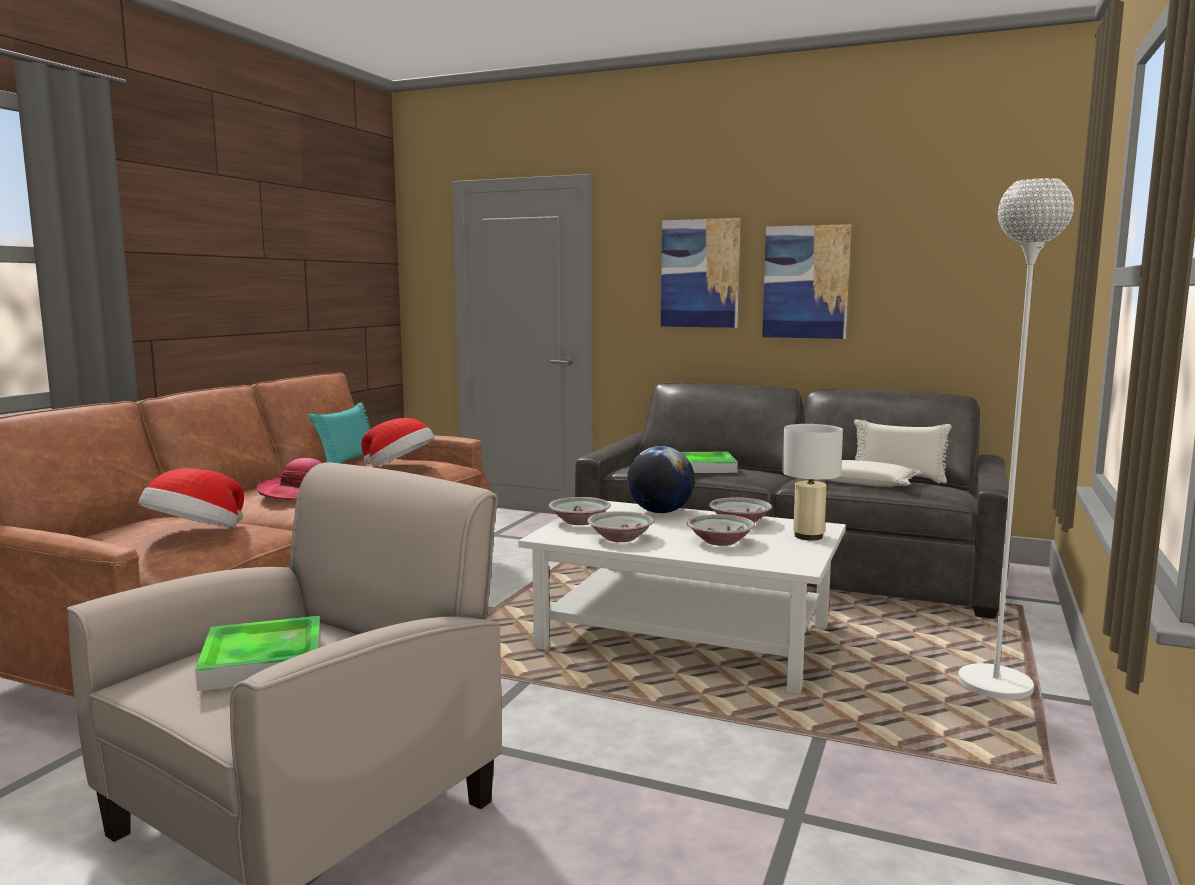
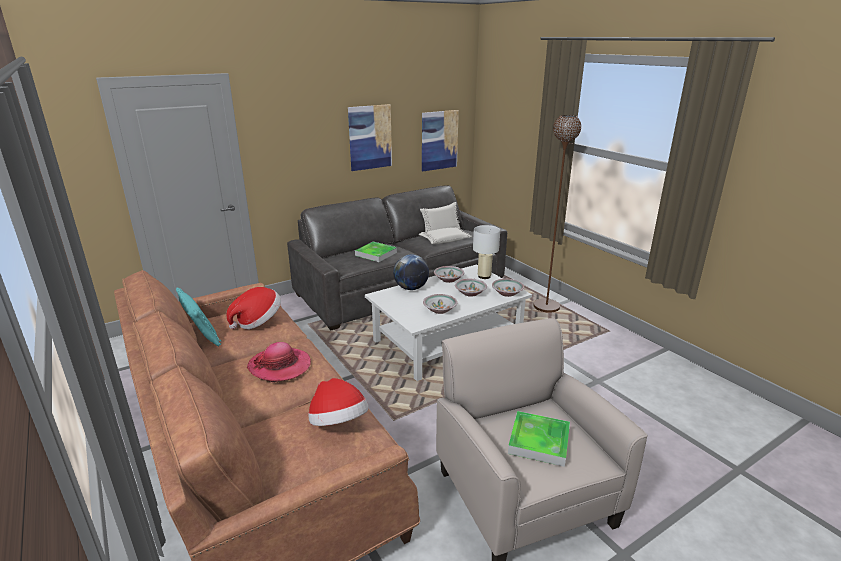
camera: 55 degrees left, 15 degrees up
bowl [549,497,611,525] -> bowl moved to [492,279,524,297]
picture [661,218,740,328] -> picture moved to [422,110,459,171]
white floor lamp [958,178,1074,700] -> brown floor lamp [533,115,581,313]

